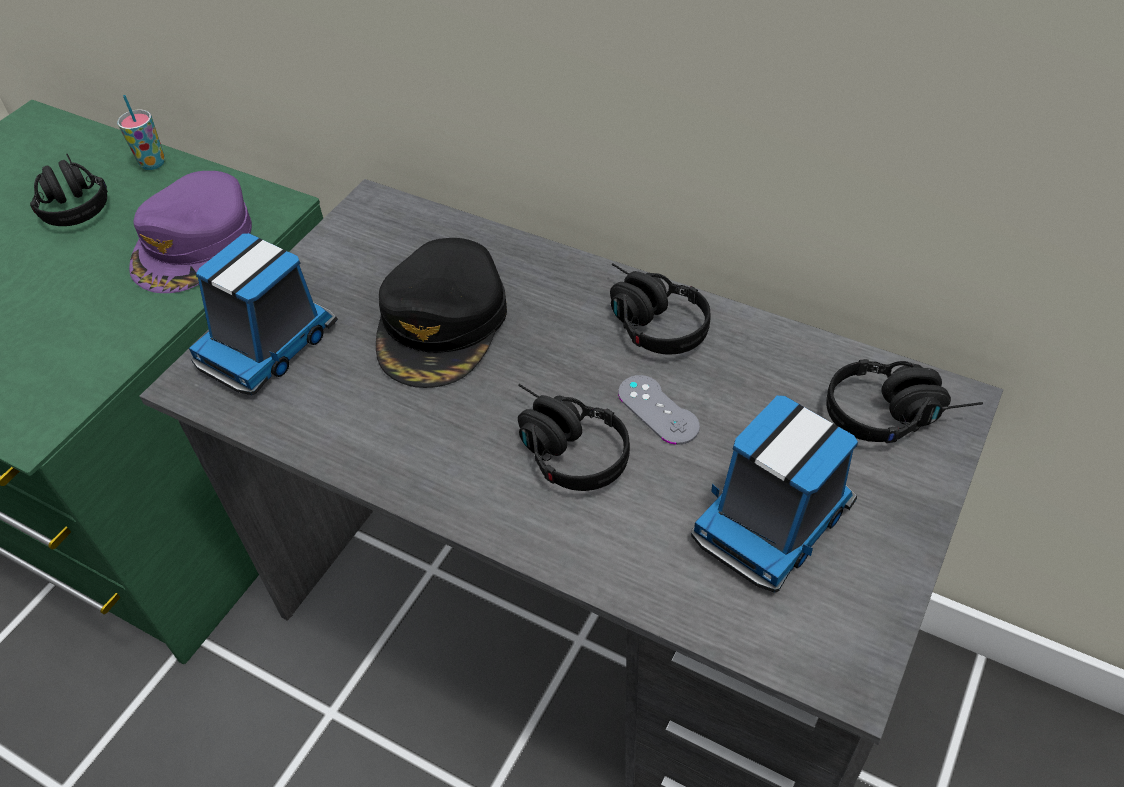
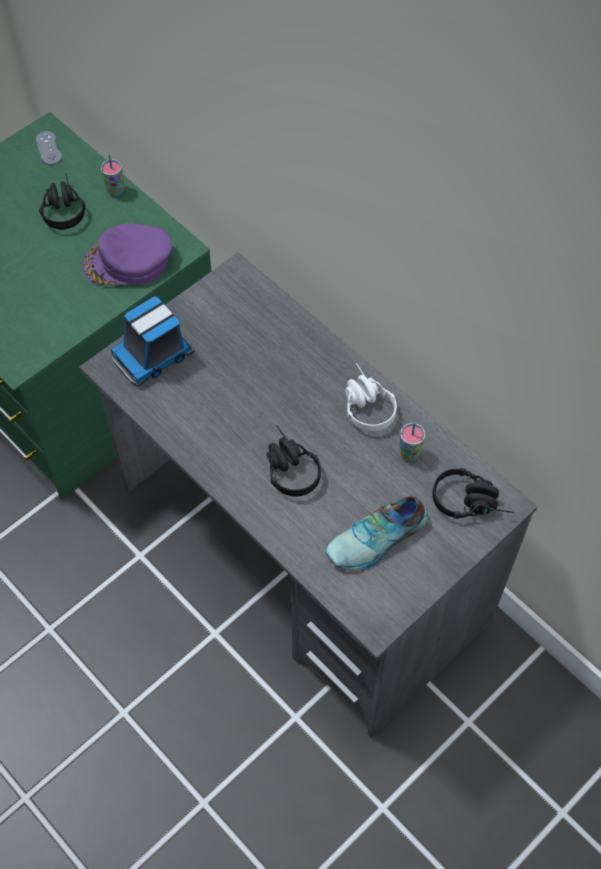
camera: 15 degrees right, 10 degrees up
purple cap [129,171,252,293] -> purple cap turned 45 degrees clockwise [83,223,172,286]
black cap [376,238,507,388] -> none
black headphones [610,263,711,355] -> white headphones [345,363,397,432]
grey game controller [618,375,700,445] -> grey game controller moved to [36,131,62,165]
toy truck [691,395,858,593] -> shoe [326,496,427,570]
none -> cup [400,422,425,461]

